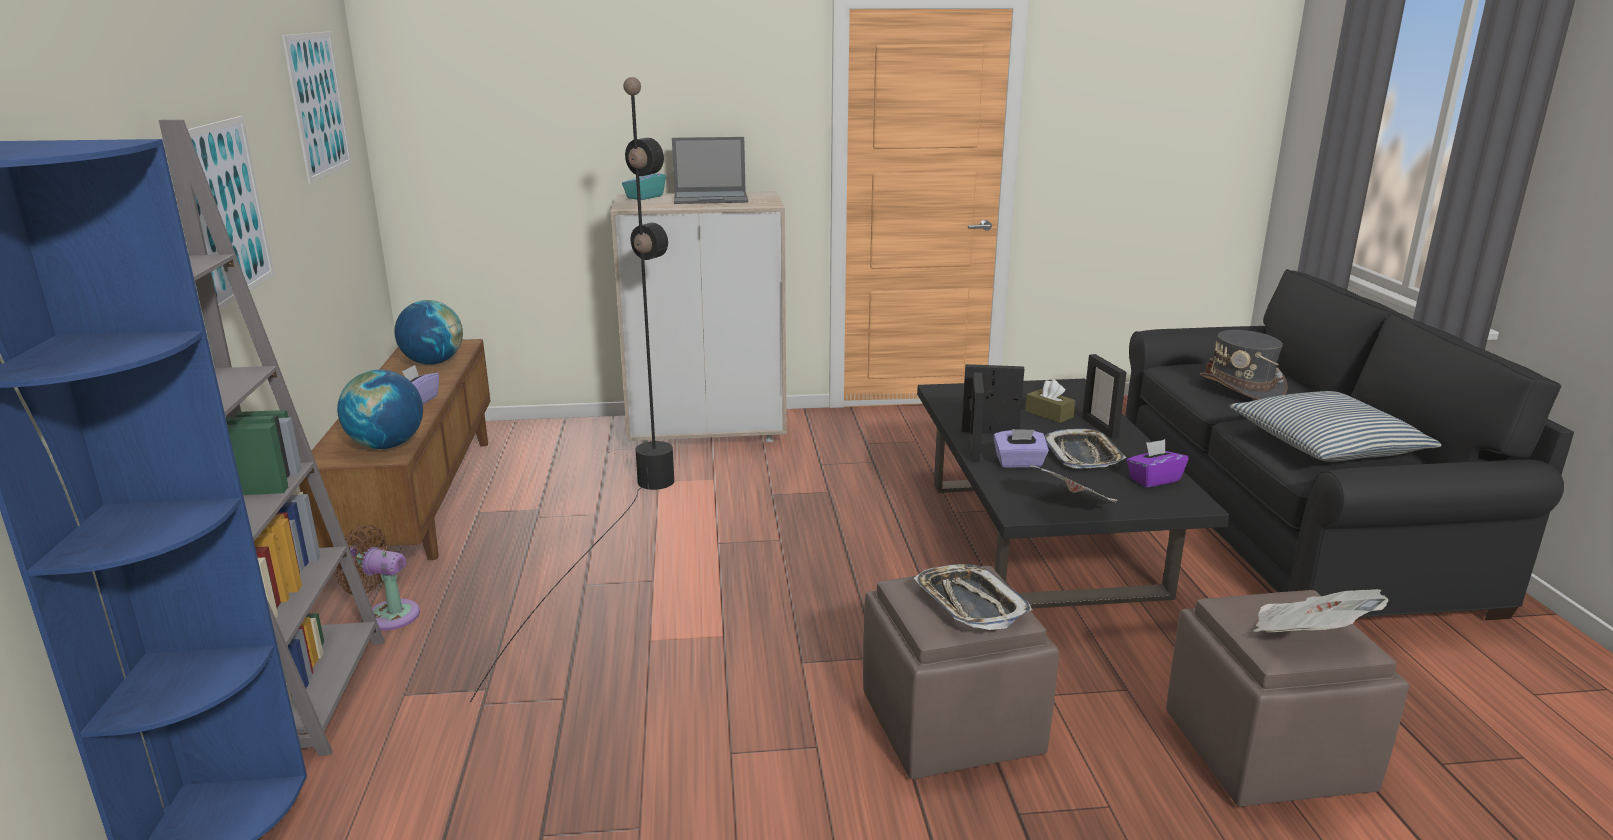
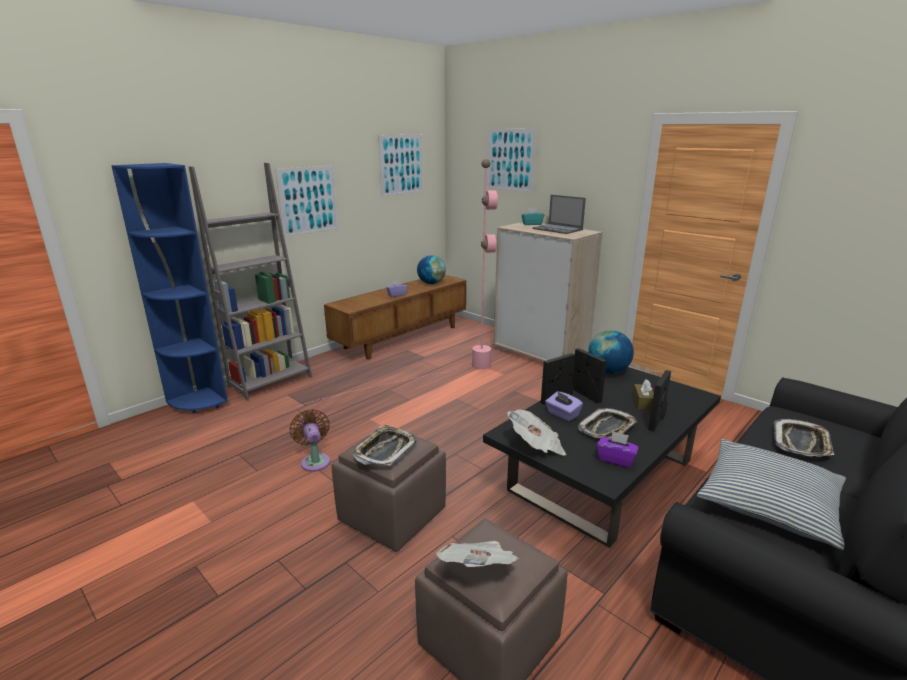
camera: 50 degrees right, 0 degrees up
brown fan [335,525,420,631] -> brown fan moved to [290,409,331,472]
globe [337,370,423,449] -> globe moved to [588,330,634,374]
black floor lamp [470,77,674,702] -> pink floor lamp [295,159,498,407]
grey hat [1200,330,1288,400] -> tray [774,419,834,457]
none -> picture [487,129,536,193]

